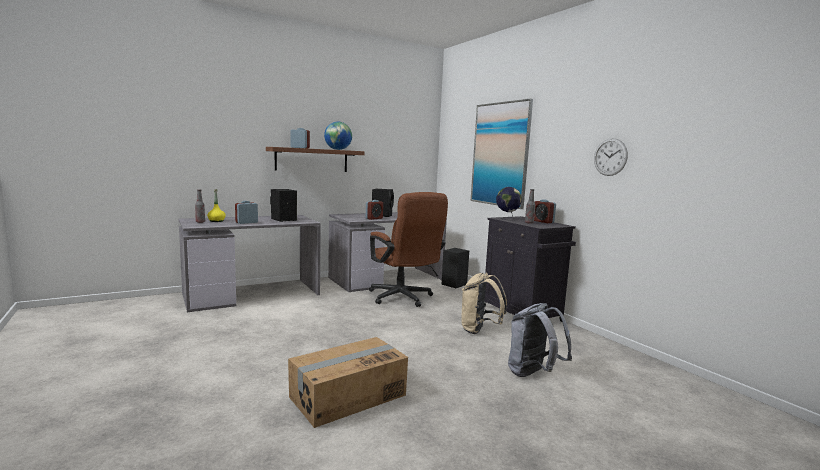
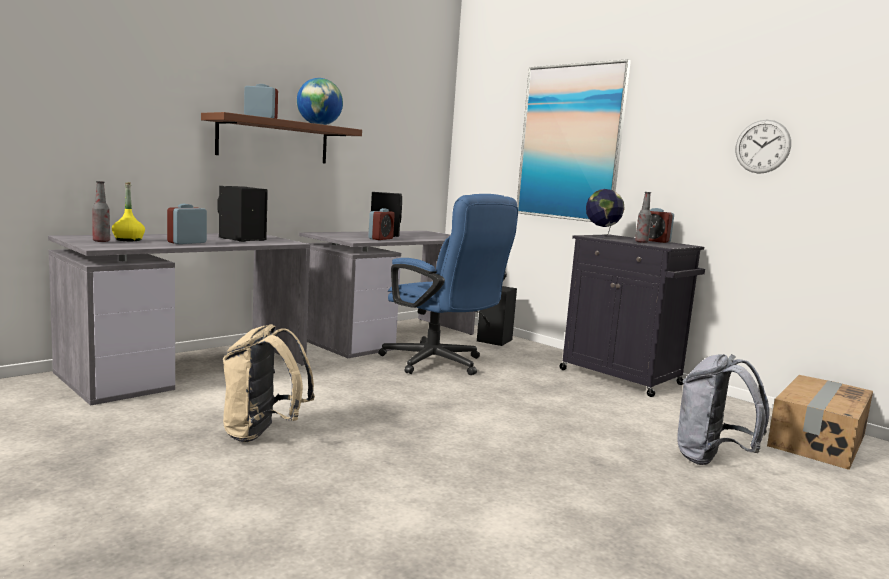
camera: 15 degrees left, 0 degrees up
cardboard box [288,337,408,428] -> cardboard box moved to [767,375,873,470]
brown office chair [369,192,448,307] -> blue office chair [378,194,518,375]
beige backpack [461,273,507,334] -> beige backpack moved to [223,324,315,442]

